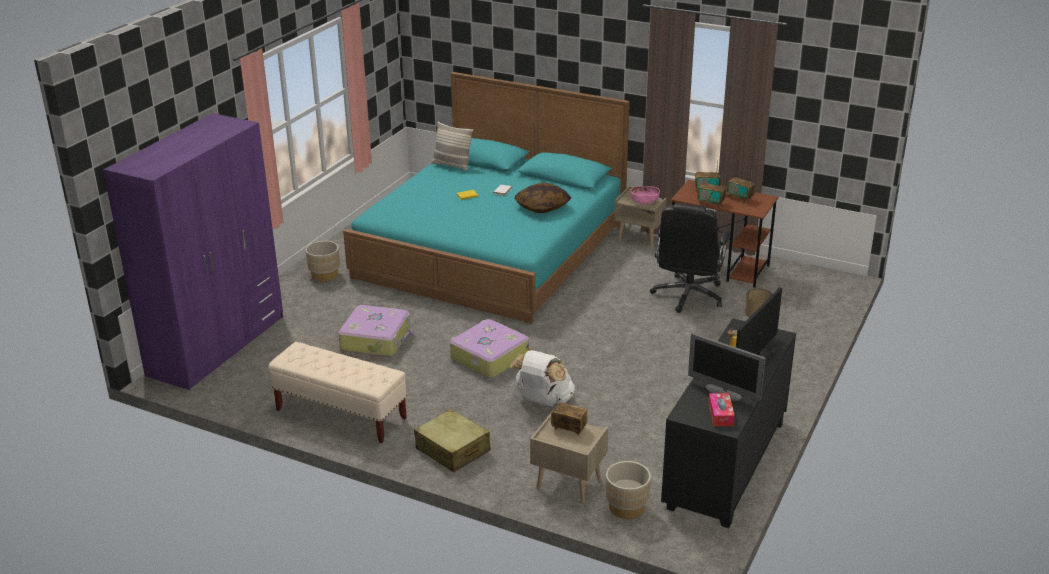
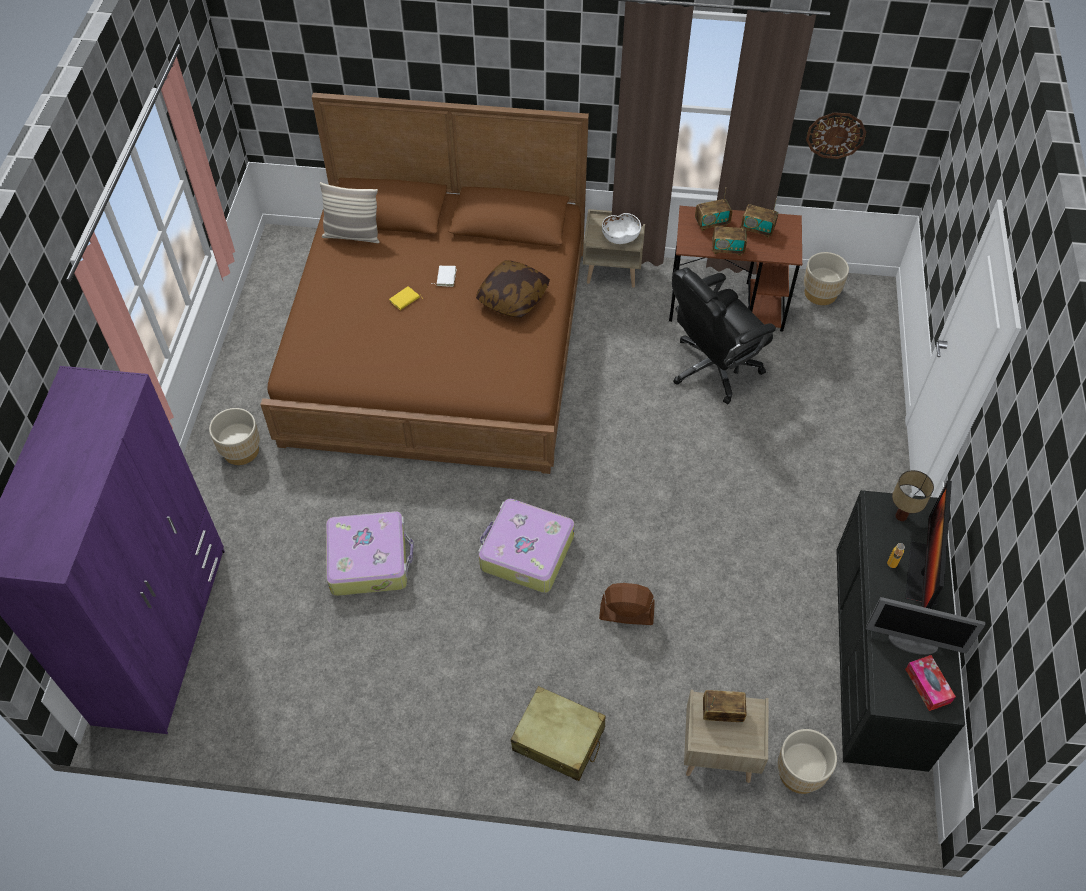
camera: 20 degrees left, 25 degrees up
beige bench [268,342,407,443] -> none
turquoise bed [343,72,630,324] -> brown bed [260,93,589,474]
white backpack [510,350,575,406] -> brown fan [599,583,655,625]
pink bowl [630,186,660,204] -> white bowl [602,213,641,244]
black office chair [650,203,731,313] -> black office chair turned 60 degrees clockwise [672,267,776,404]
none -> beige planter [804,252,849,305]
none -> wall clock [806,112,866,159]

